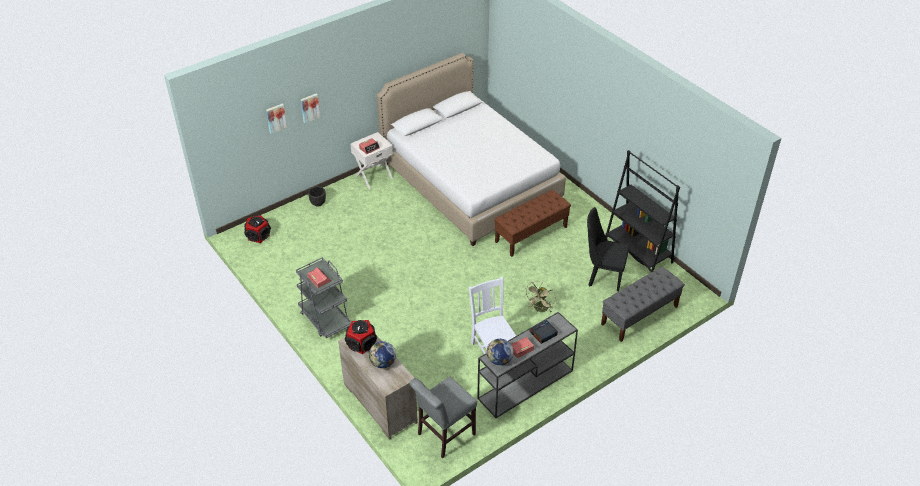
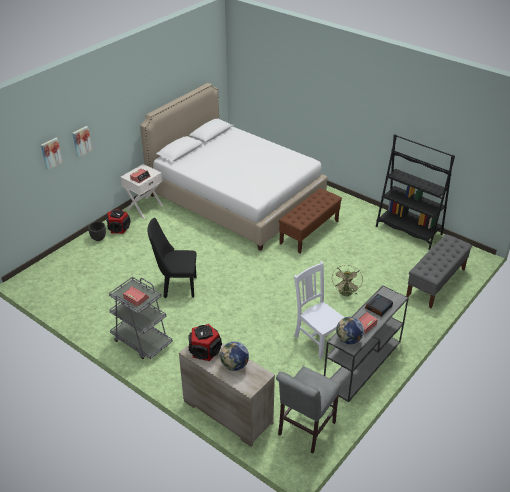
camera: 15 degrees left, 5 degrees down
speaker [244,215,271,243] -> speaker moved to [106,209,131,234]
black chair [587,207,629,291] -> black chair moved to [148,218,196,298]

